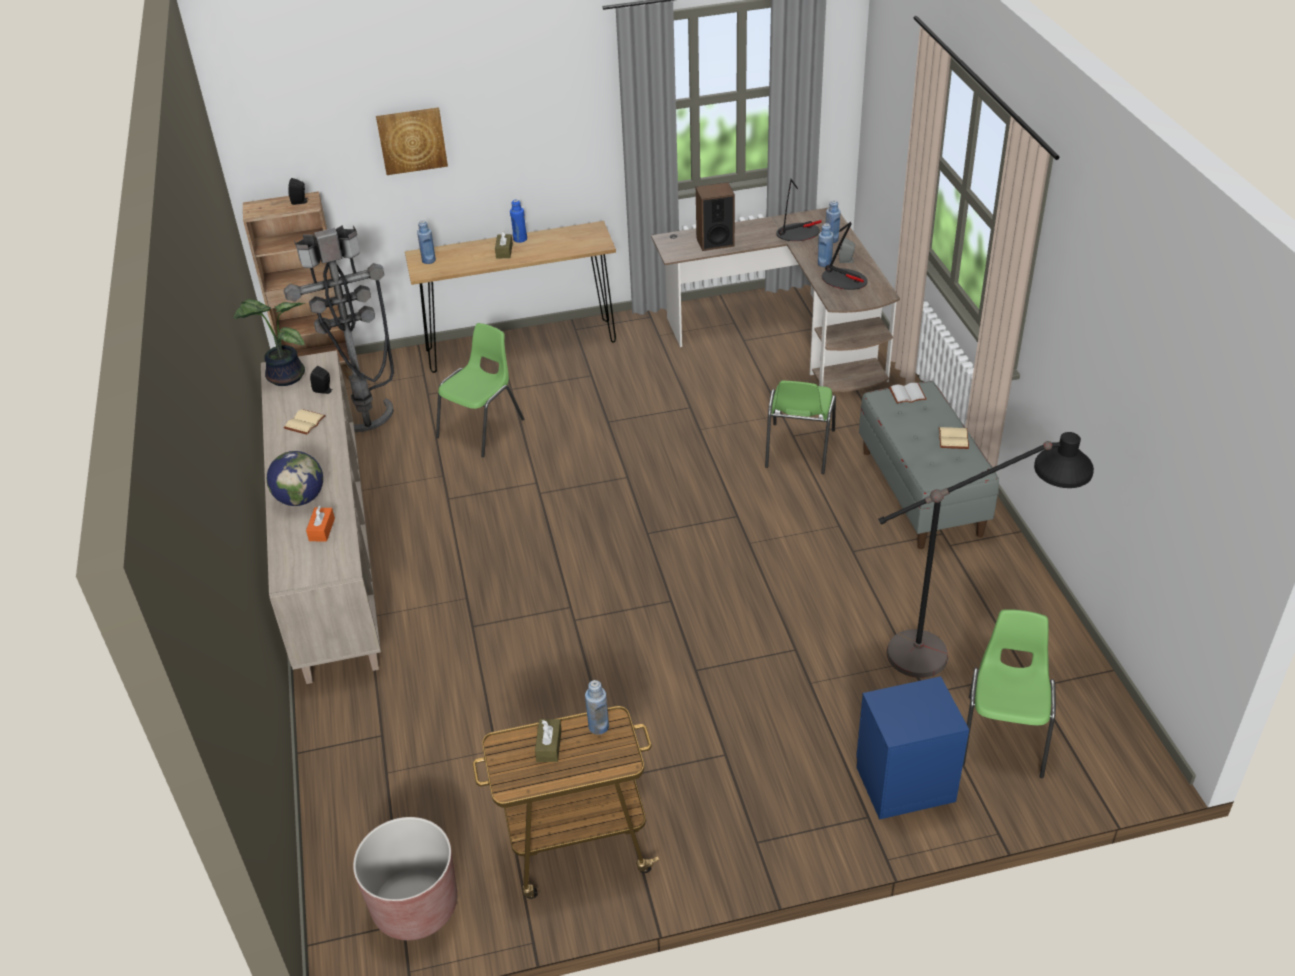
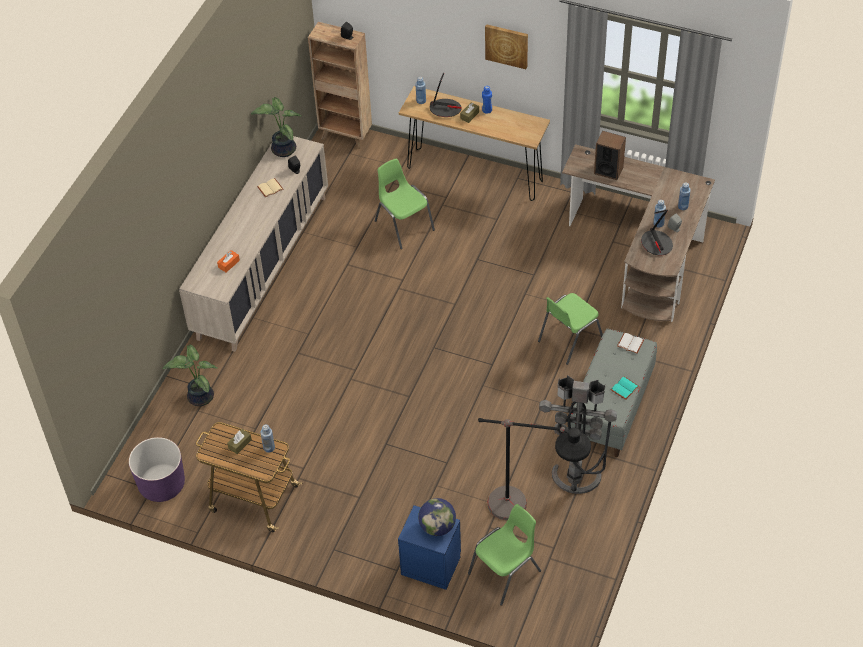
camera: 35 degrees right, 10 degrees up
globe [267,451,323,506] -> globe moved to [418,498,456,536]
grey floor lamp [284,225,394,432] -> grey floor lamp moved to [539,375,617,494]
brown planter [353,817,457,940] -> purple planter [129,437,185,502]
picture [376,107,448,175] -> picture moved to [485,24,528,69]
green chair [436,323,524,457] -> green chair turned 105 degrees counterclockwise [375,159,435,249]
table lamp [776,179,822,241] -> table lamp moved to [430,72,462,117]
beige book [939,427,969,449] -> turquoise book [610,376,639,400]
none -> potted plant [162,345,218,406]

